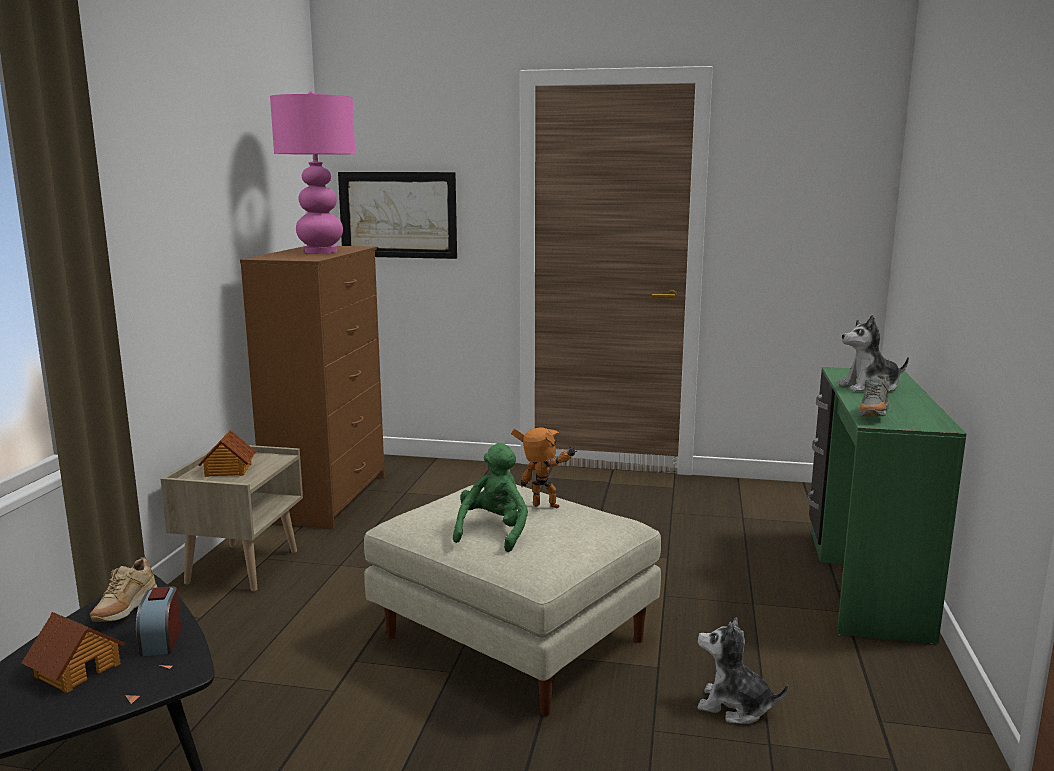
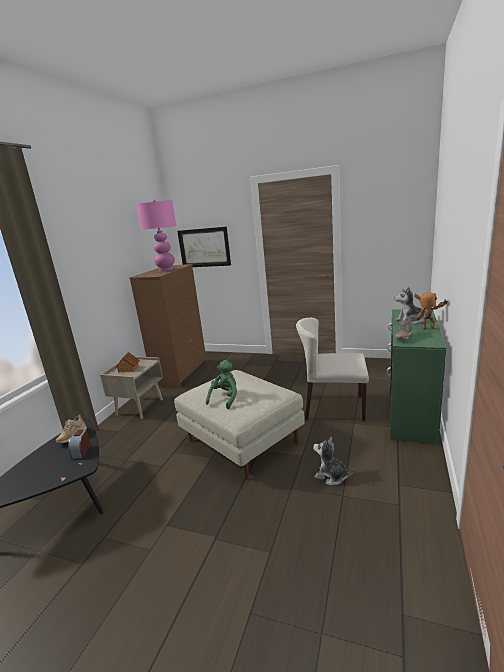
camera: 10 degrees right, 5 degrees up
toy house [22,612,126,693] -> none
toy robot [511,428,577,508] -> toy robot moved to [414,292,449,329]
none -> beige chair [296,318,369,421]

